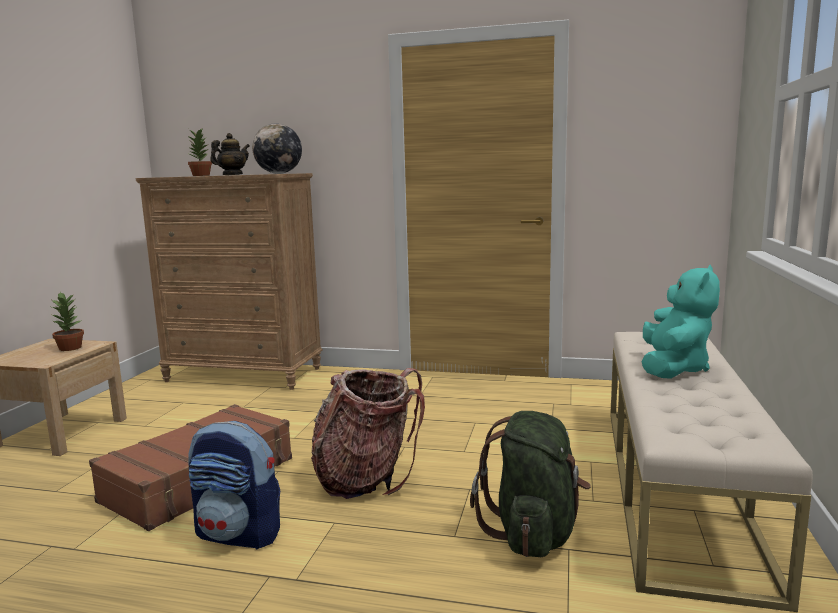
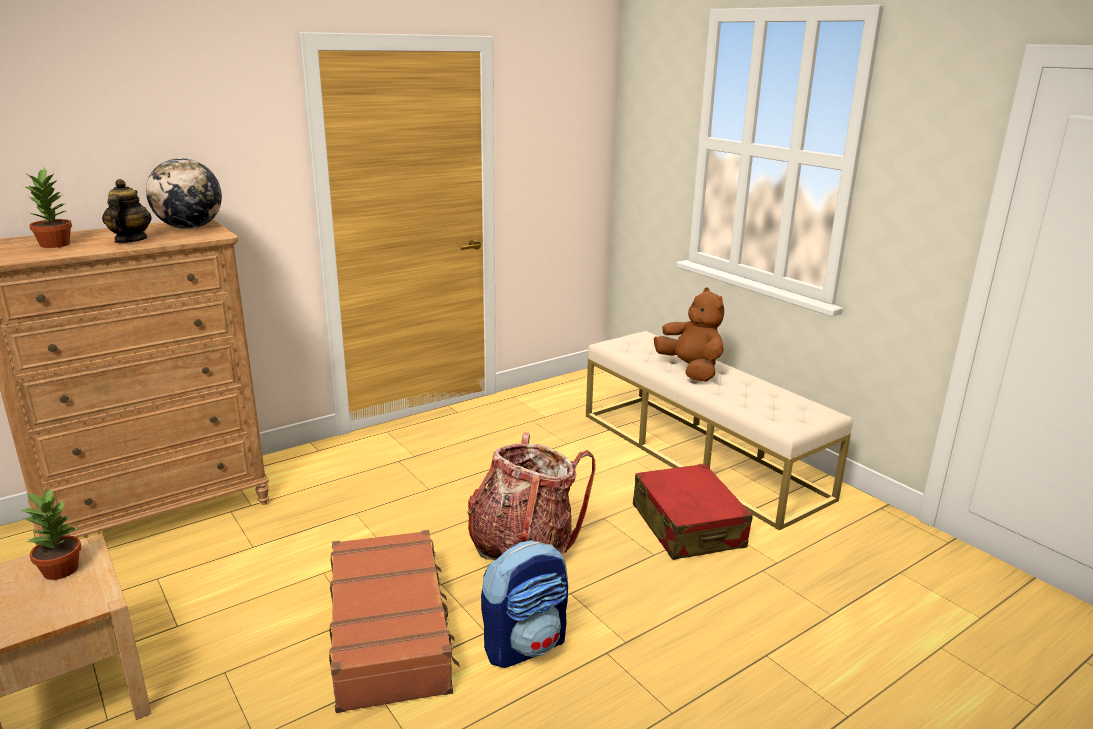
camera: 50 degrees left, 10 degrees up
green backpack [470,411,591,557] -> red suitcase [633,464,753,560]
turquoise plush toy [642,265,720,379] -> brown plush toy [654,287,724,382]

